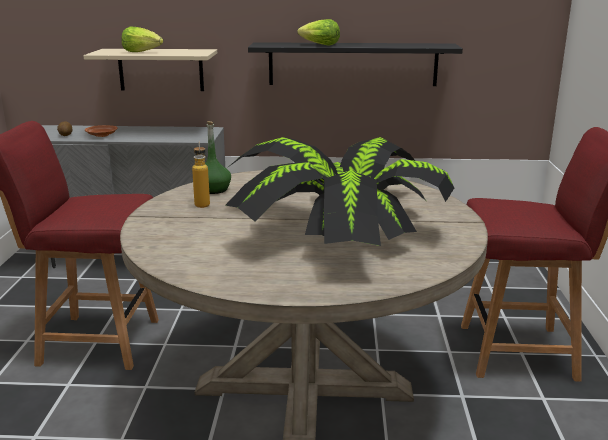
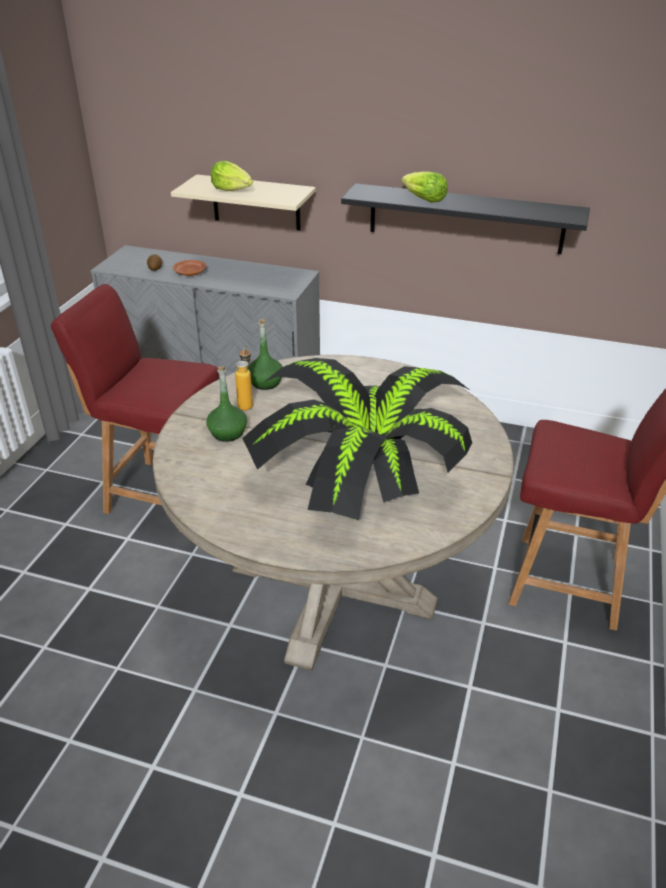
camera: 15 degrees right, 15 degrees up
none -> green bottle [206,366,247,442]

